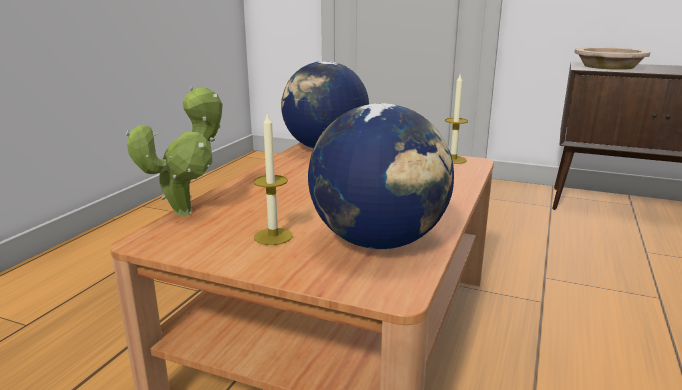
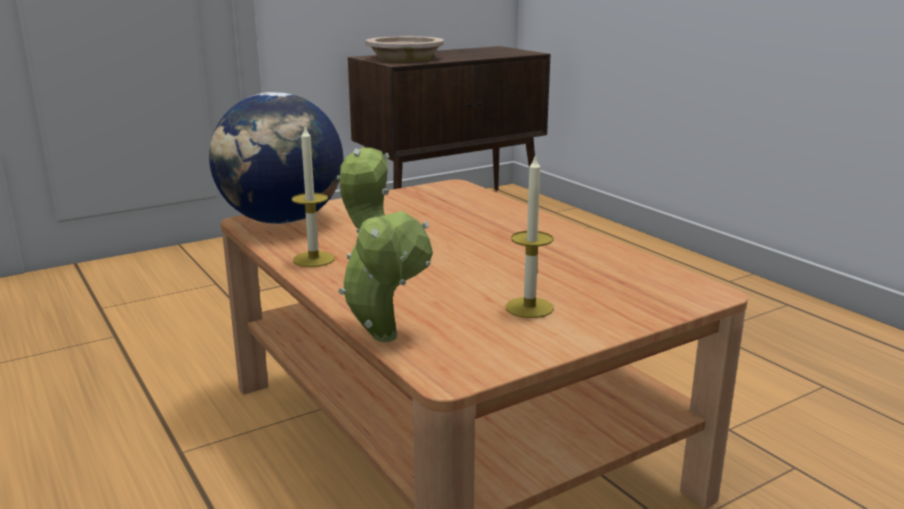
camera: 55 degrees left, 0 degrees up
globe [308,103,454,249] -> none
candle [445,75,468,164] -> candle moved to [292,126,335,267]

